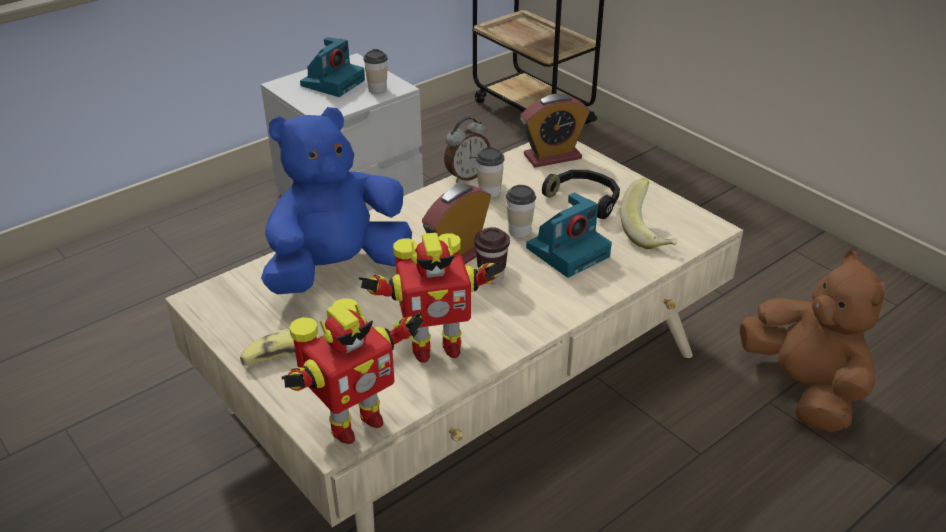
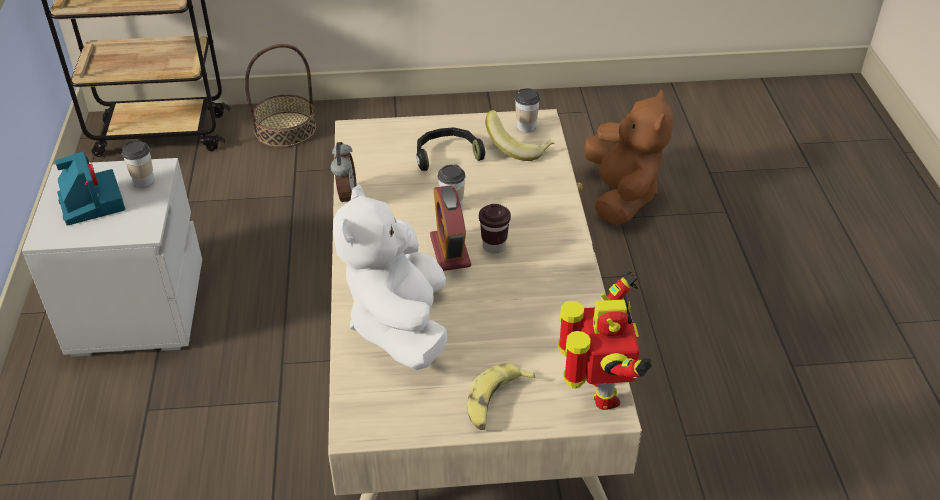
camera: 55 degrees left, 5 degrees up
blue plush toy [261,107,412,294] -> white plush toy [333,185,448,370]
toy robot [359,233,503,363] -> none
cup [476,147,504,198] -> cup moved to [515,88,540,133]
alarm clock [520,94,590,167] -> none
camera [526,193,612,278] -> none
brown plush toy [740,250,885,432] -> brown plush toy turned 75 degrees clockwise [584,90,673,225]
none -> basket [245,44,316,148]

